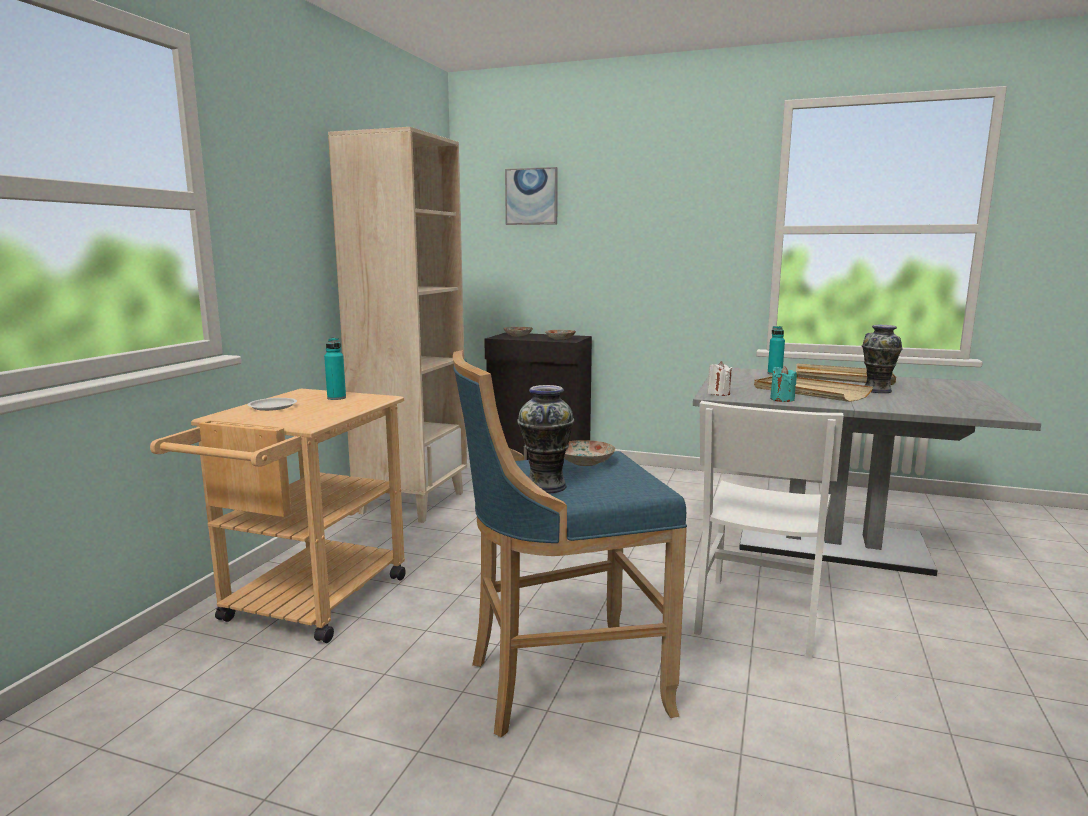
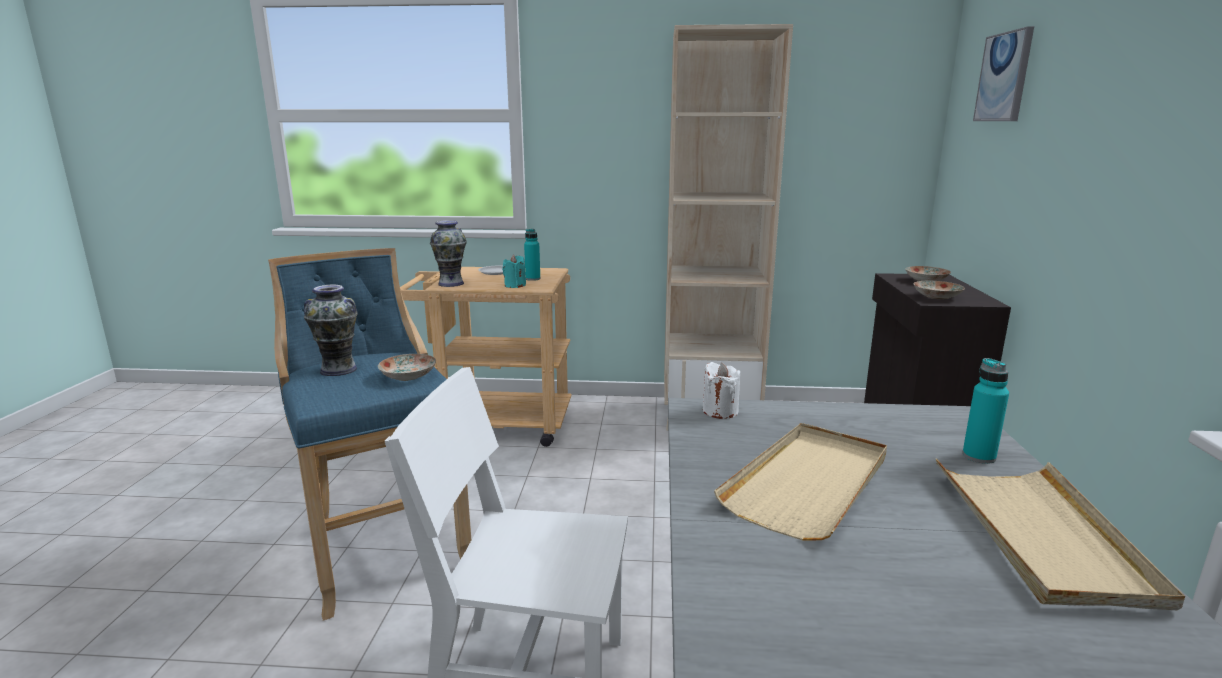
camera: 75 degrees right, 5 degrees up
turquoise candle [770,366,797,402] -> turquoise candle moved to [502,255,526,288]
vase [862,325,903,393] -> vase moved to [430,220,467,287]

